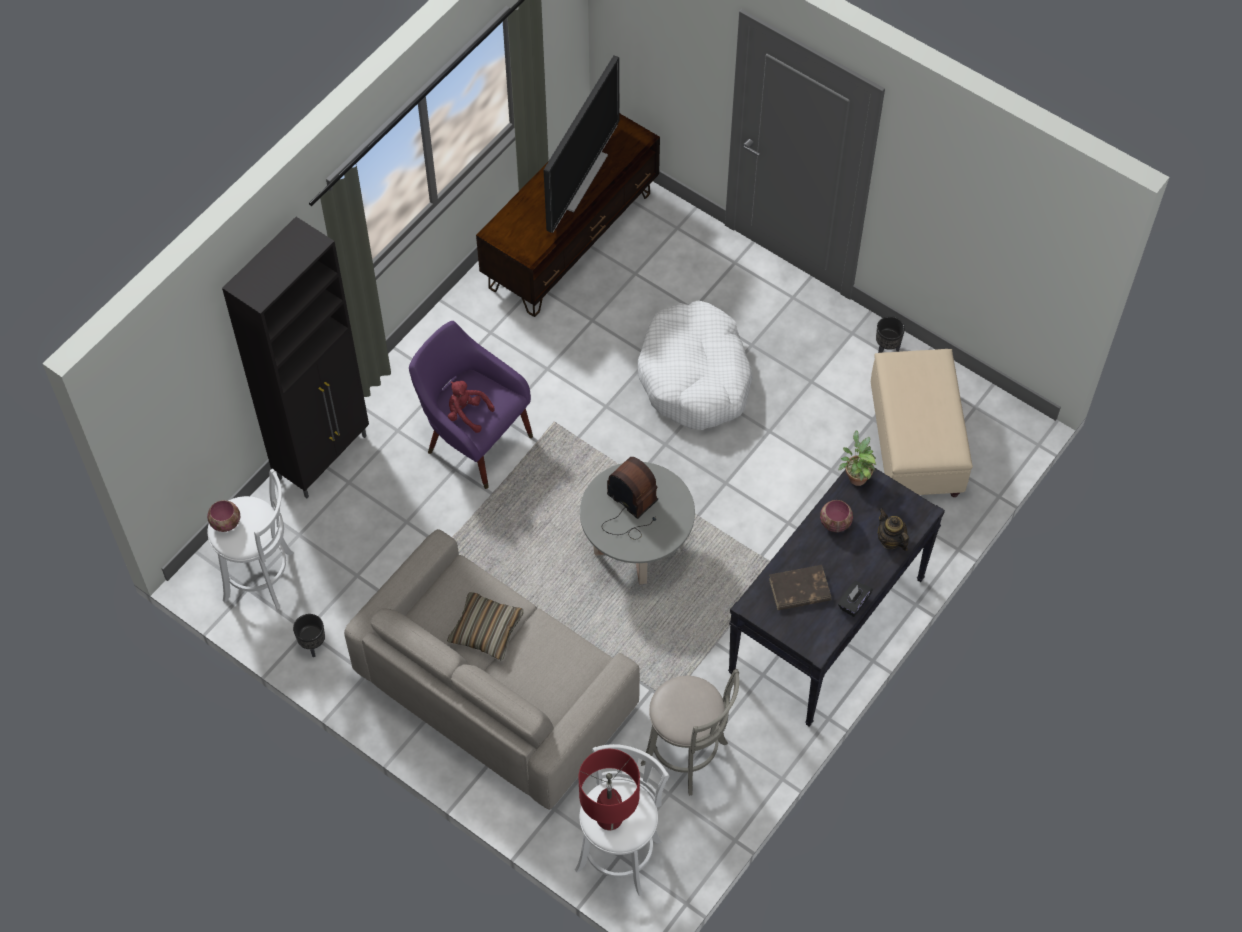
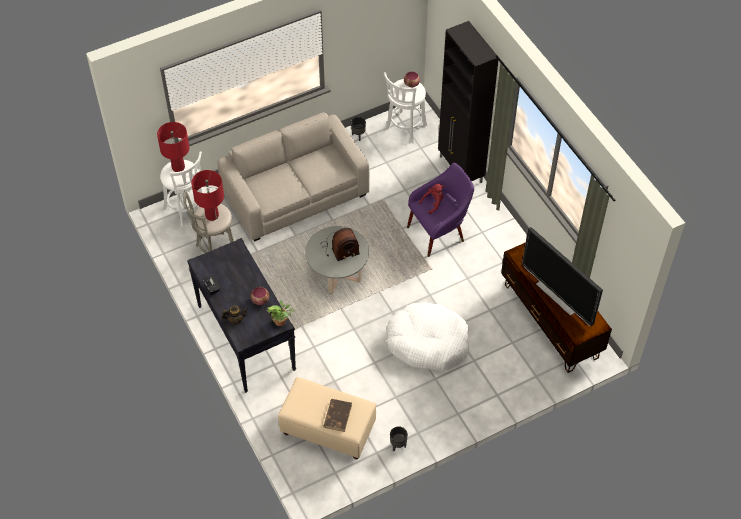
camera: 115 degrees right, 5 degrees down
pillow [447,592,524,660] -> none
brown book [769,565,831,610] -> brown book moved to [323,399,352,432]
none -> red table lamp [191,170,224,221]

